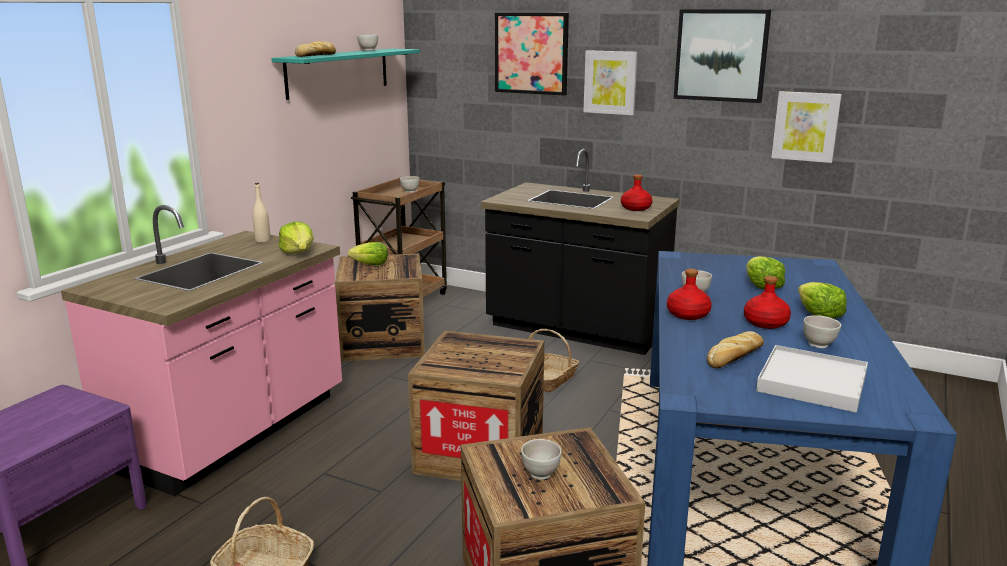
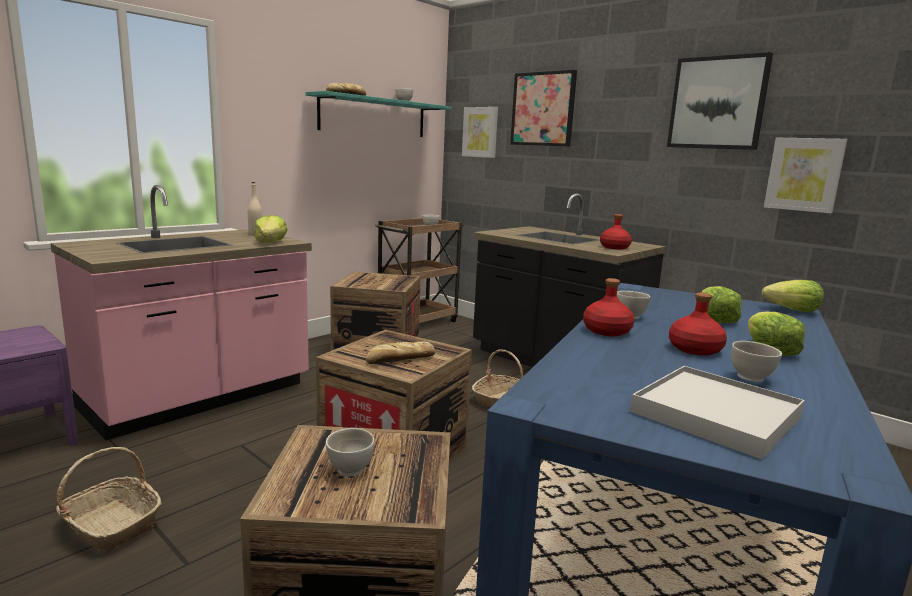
camera: 15 degrees right, 5 degrees down
lettuce [348,242,388,265] -> lettuce moved to [762,280,824,312]
picture [583,50,638,115] -> picture moved to [462,107,498,158]
bread [707,331,764,368] -> bread moved to [366,341,435,364]

